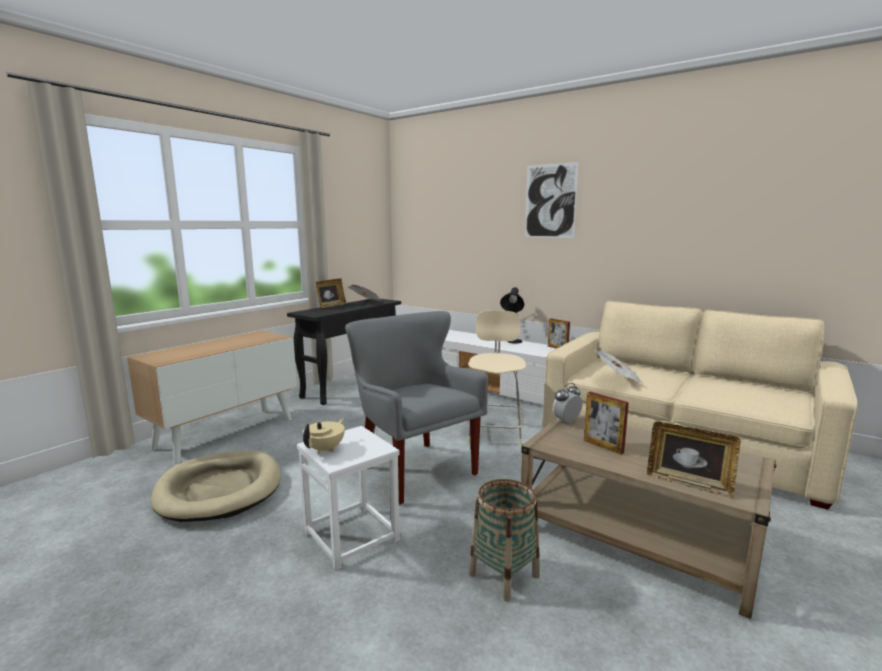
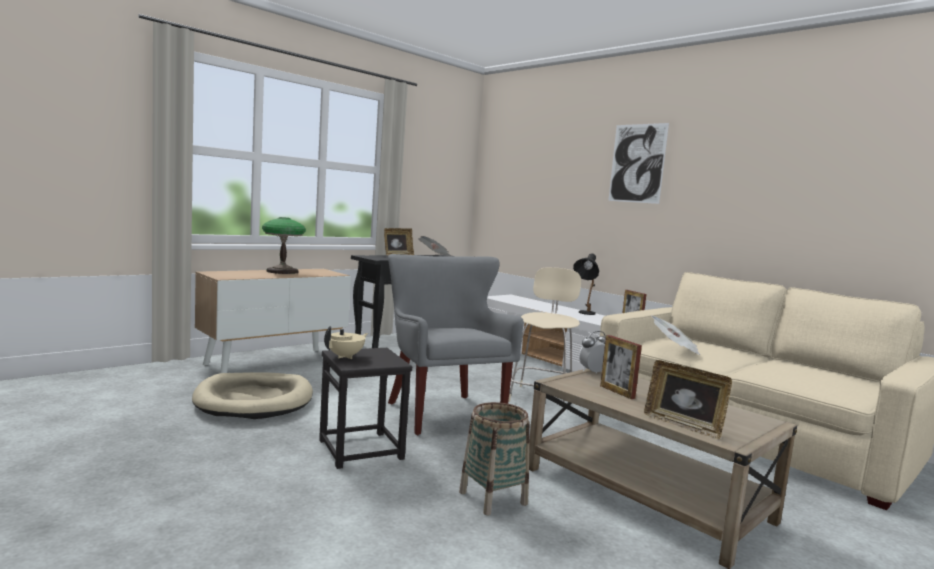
camera: 10 degrees right, 5 degrees down
white stool [297,426,400,570] -> black stool [319,348,412,469]
none -> table lamp [262,217,306,274]

